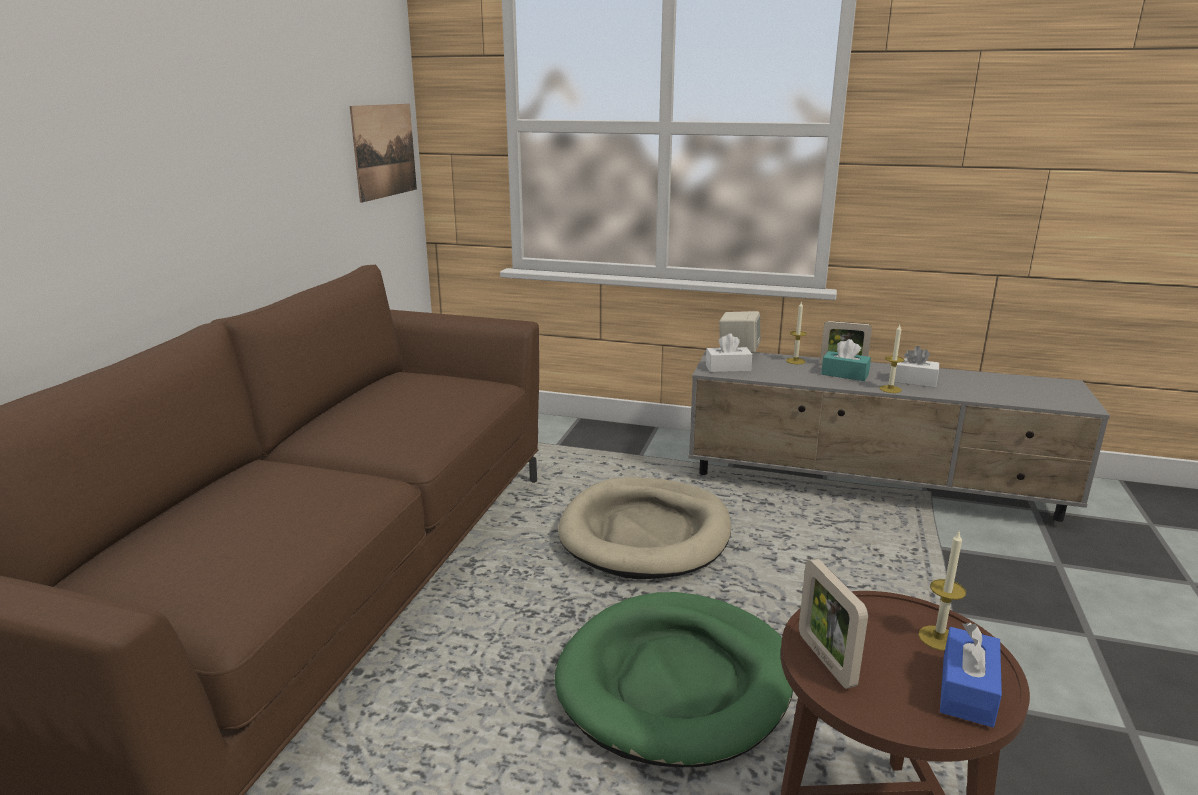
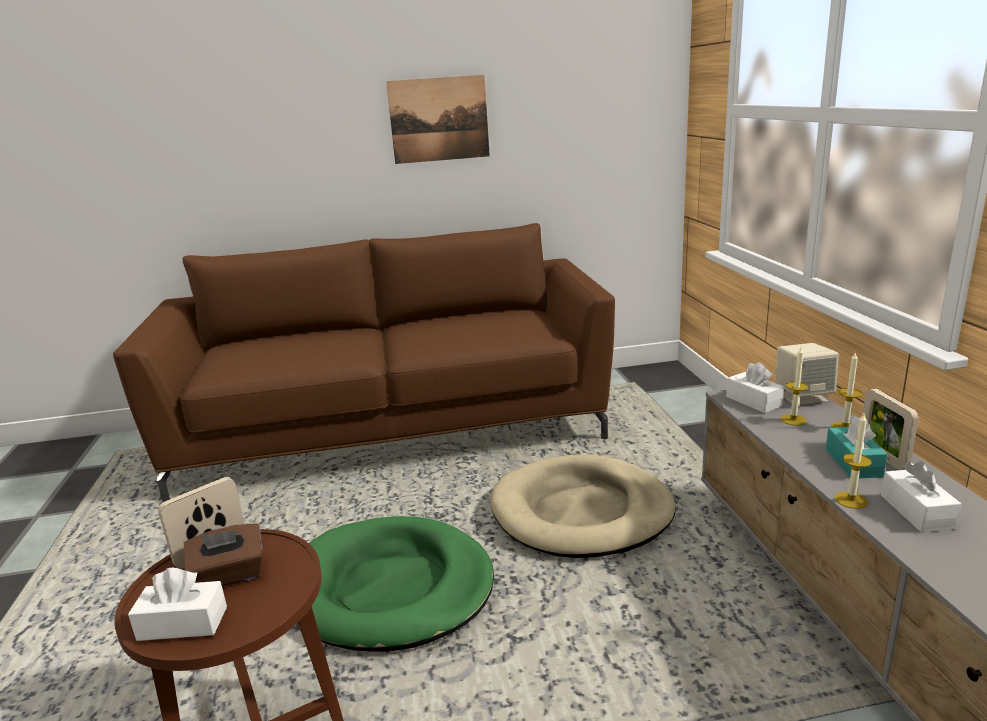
camera: 65 degrees right, 0 degrees up
picture [350,104,417,203] -> picture moved to [386,75,490,164]
candle [918,530,966,651] -> candle moved to [781,347,808,426]
blue tissue box [940,623,1002,727] -> white tissue box [128,568,227,641]
none -> brown tissue box [184,524,263,587]

